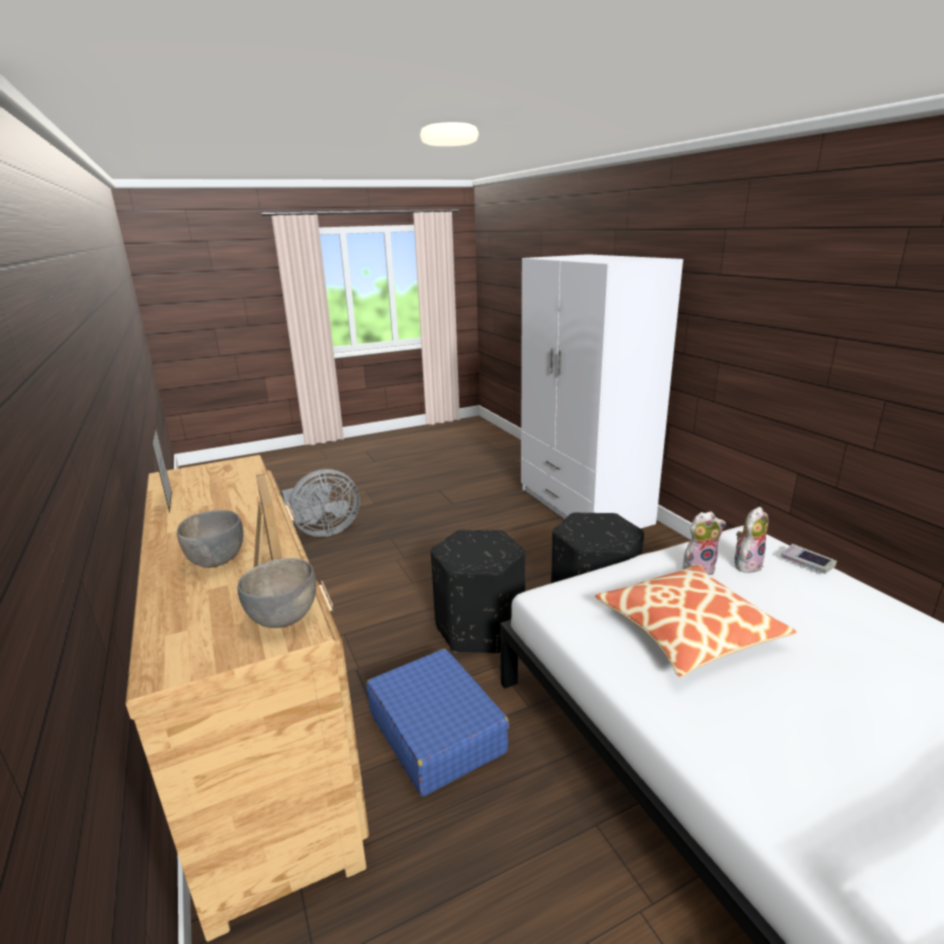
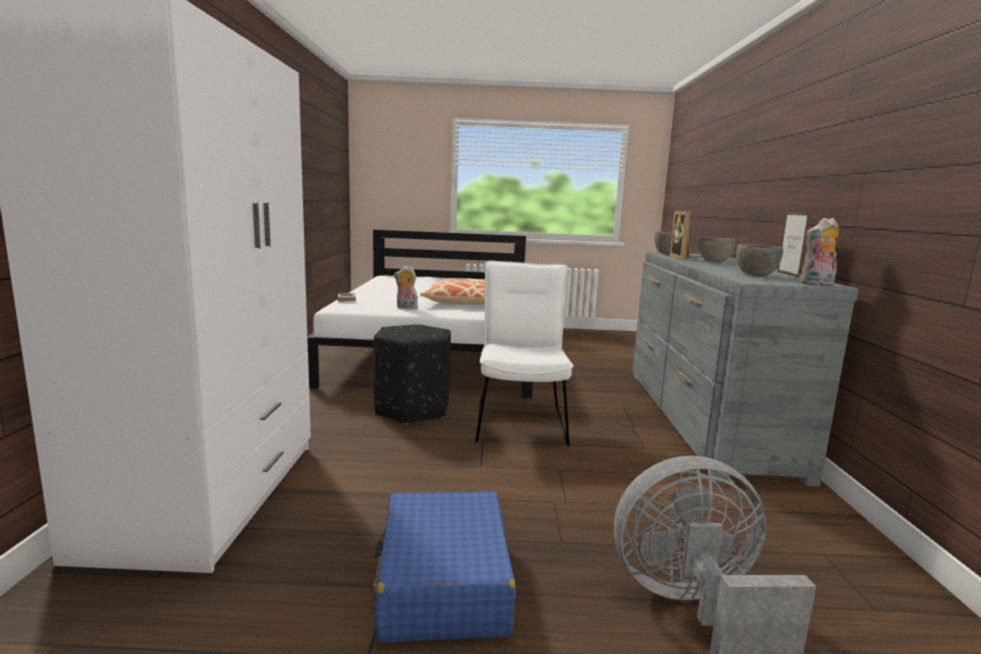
camera: 155 degrees left, 10 degrees down
brown dresser [126,455,369,941] -> grey dresser [633,252,858,487]
blue suitcase [366,649,509,796] -> blue suitcase moved to [373,491,516,642]
black ottoman [431,530,525,653] -> white chair [475,260,573,446]
plush toy [734,507,769,573] -> plush toy moved to [800,218,839,285]
none -> grey bowl [736,244,783,276]

